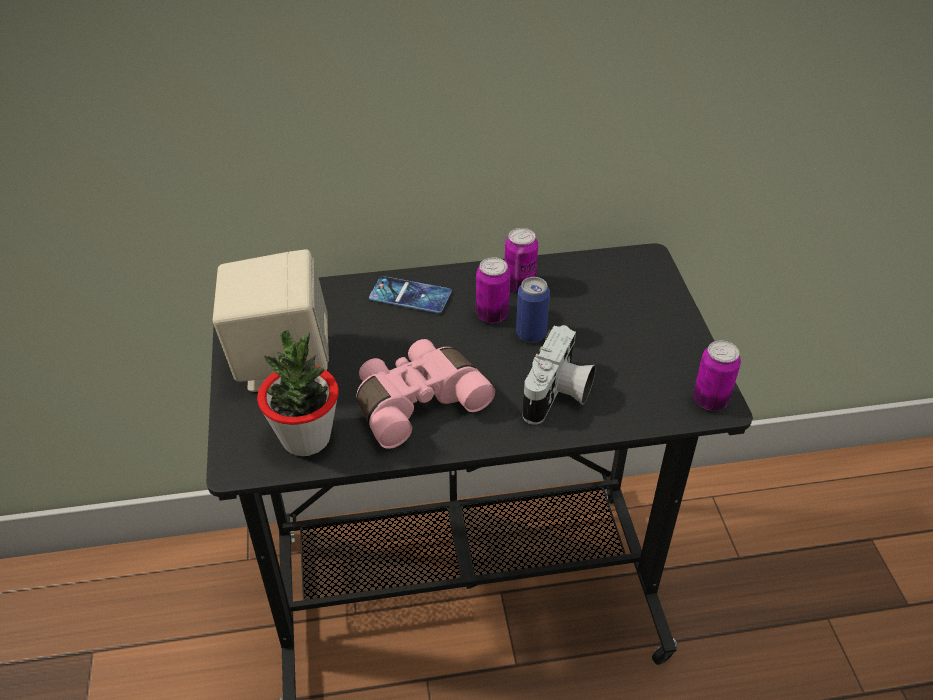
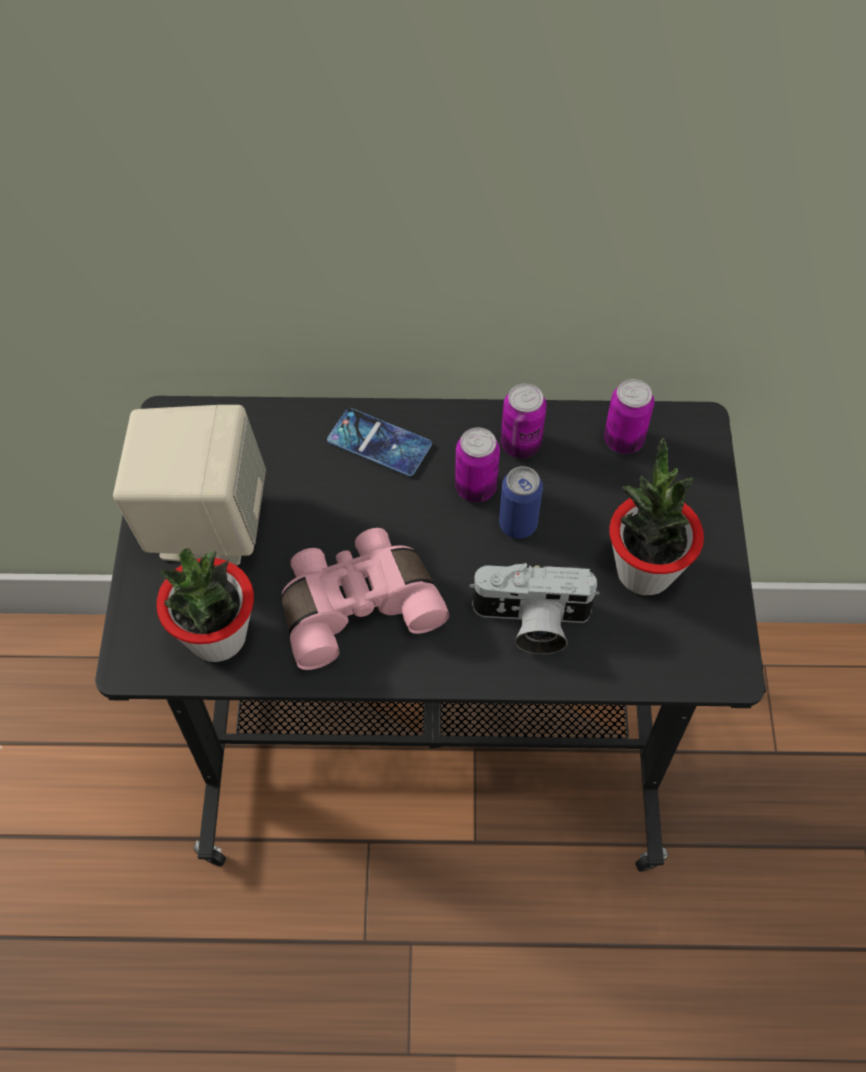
camera: 10 degrees right, 15 degrees up
camera [523,325,596,425] -> camera turned 60 degrees clockwise [469,563,600,654]
can [693,341,741,411] -> can moved to [604,379,654,454]
none -> potted plant [609,438,704,595]

